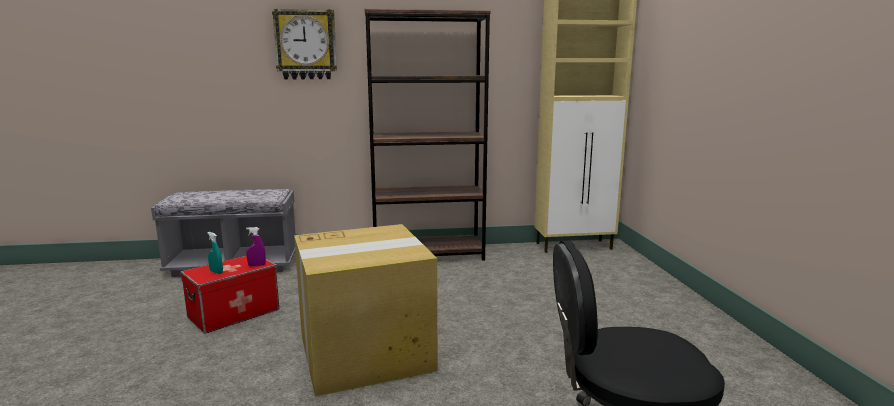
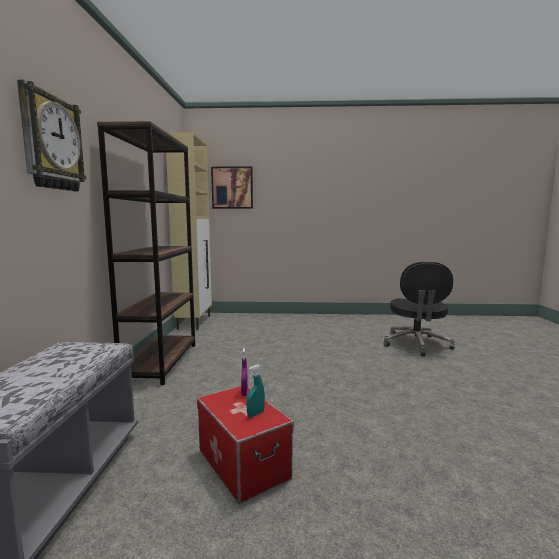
camera: 80 degrees left, 5 degrees down
cardboard box [294,224,438,397] -> none
none -> picture [211,166,253,209]

